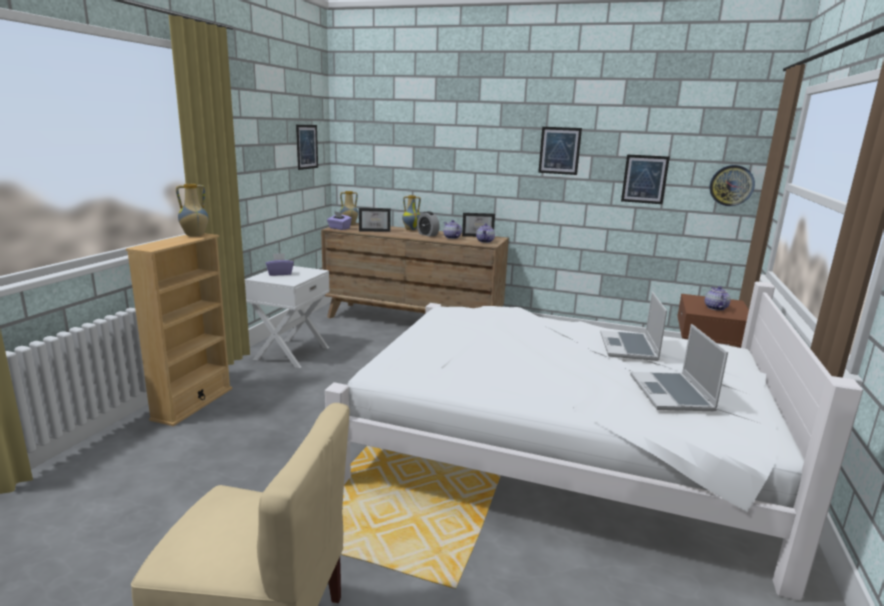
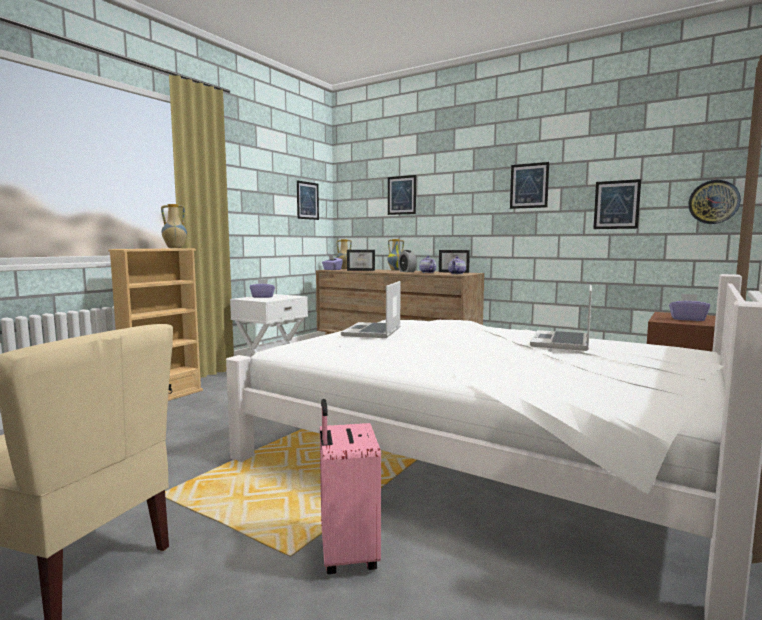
camera: 15 degrees right, 10 degrees down
laptop [630,324,728,411] -> laptop moved to [341,281,401,338]
teapot [705,286,731,311] -> purple tissue box [669,294,710,321]
none -> pink suitcase [320,399,381,574]
none -> picture [388,175,416,215]

